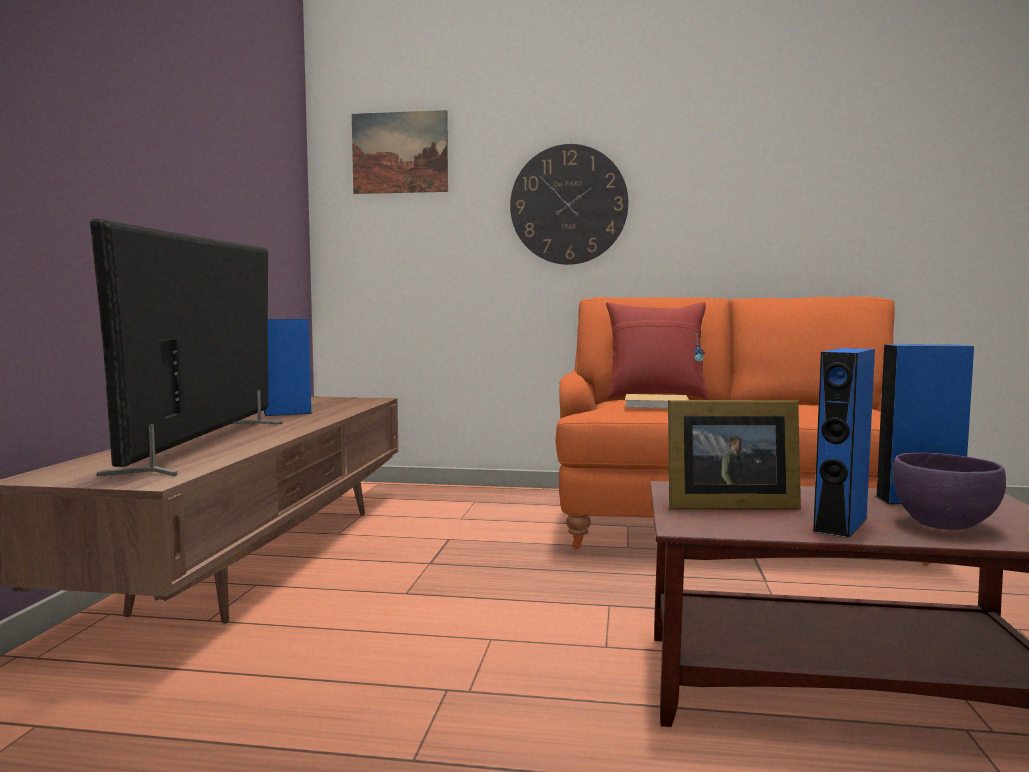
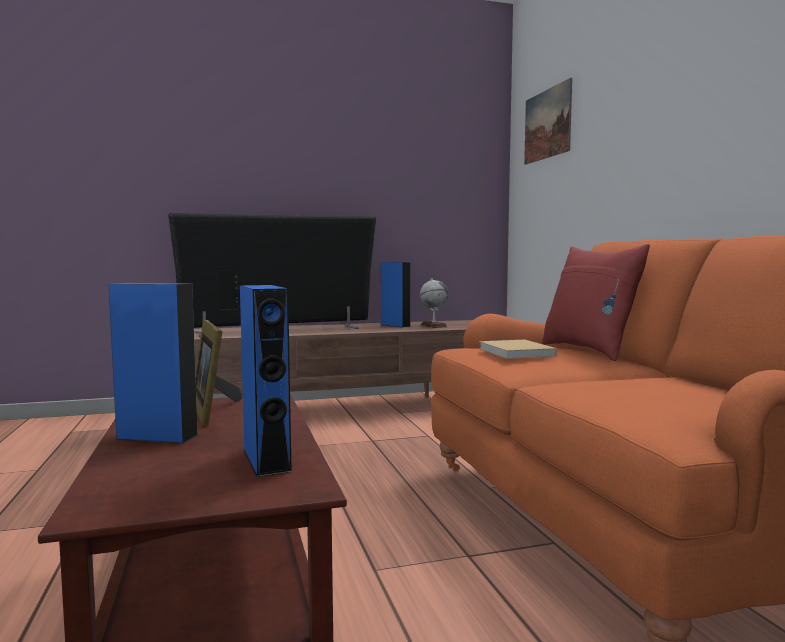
camera: 65 degrees right, 0 degrees up
wall clock [510,144,628,265] -> none
purple bowl [893,453,1006,530] -> none
none -> globe [420,278,449,328]

